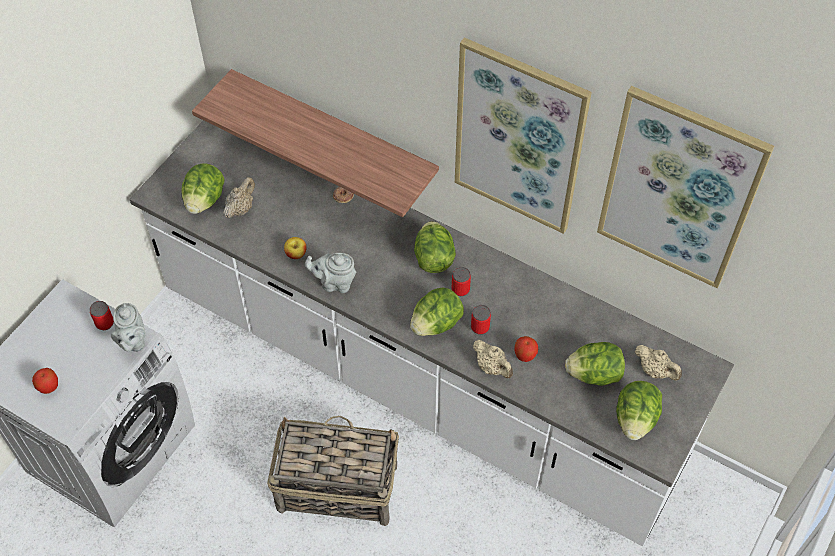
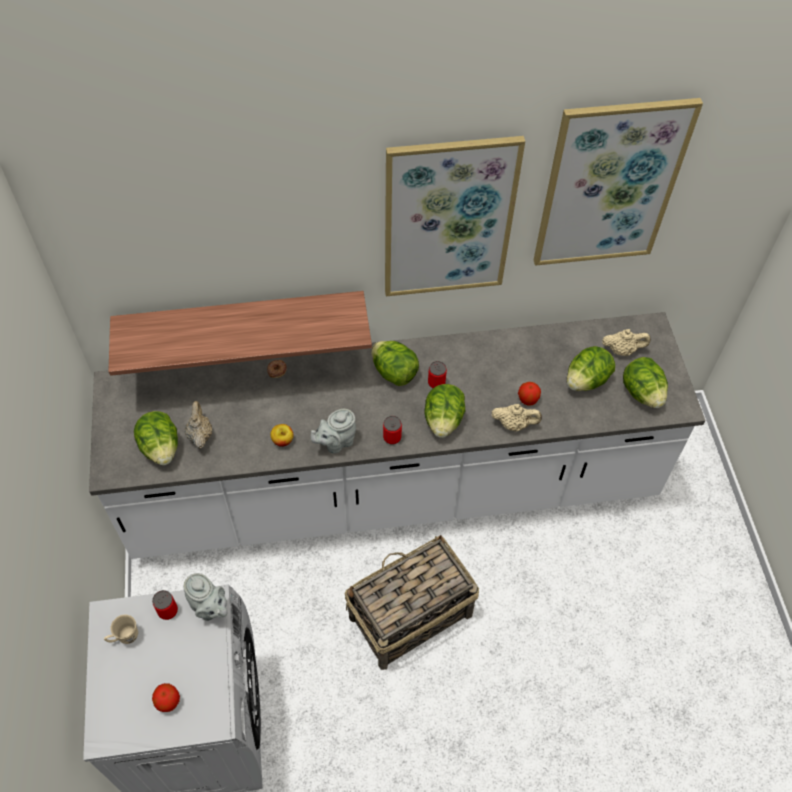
camera: 40 degrees left, 0 degrees up
can [471,305,491,335] -> can moved to [383,416,402,445]
none -> beige mug [104,614,138,644]

